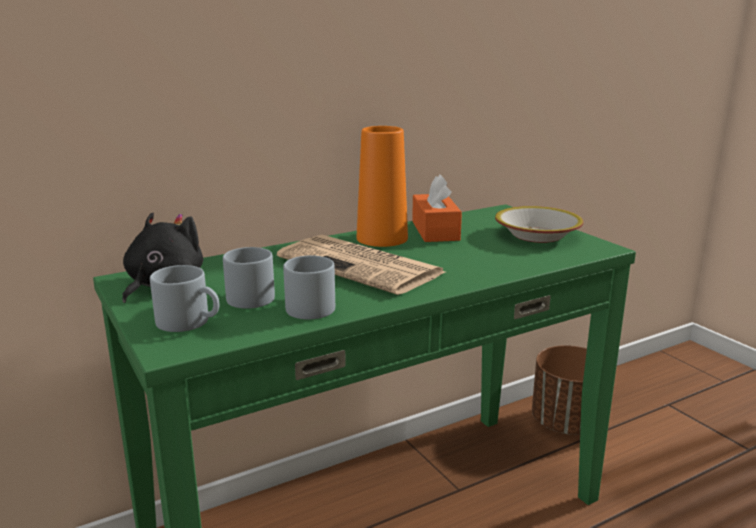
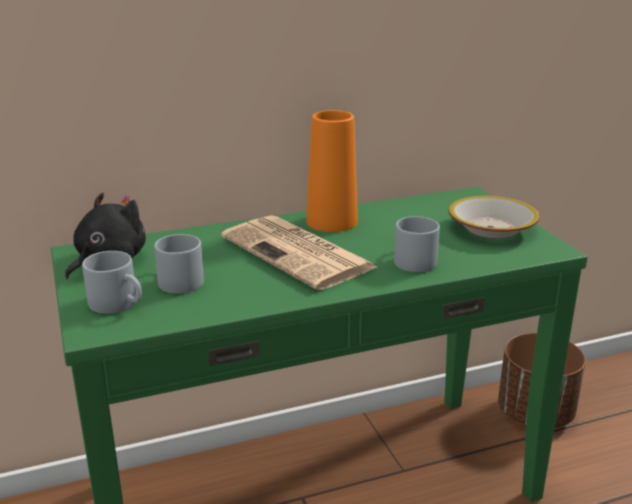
camera: 10 degrees right, 5 degrees up
grey mug [283,255,335,319] -> grey mug moved to [394,216,440,272]
orange tissue box [412,175,462,242] -> none

